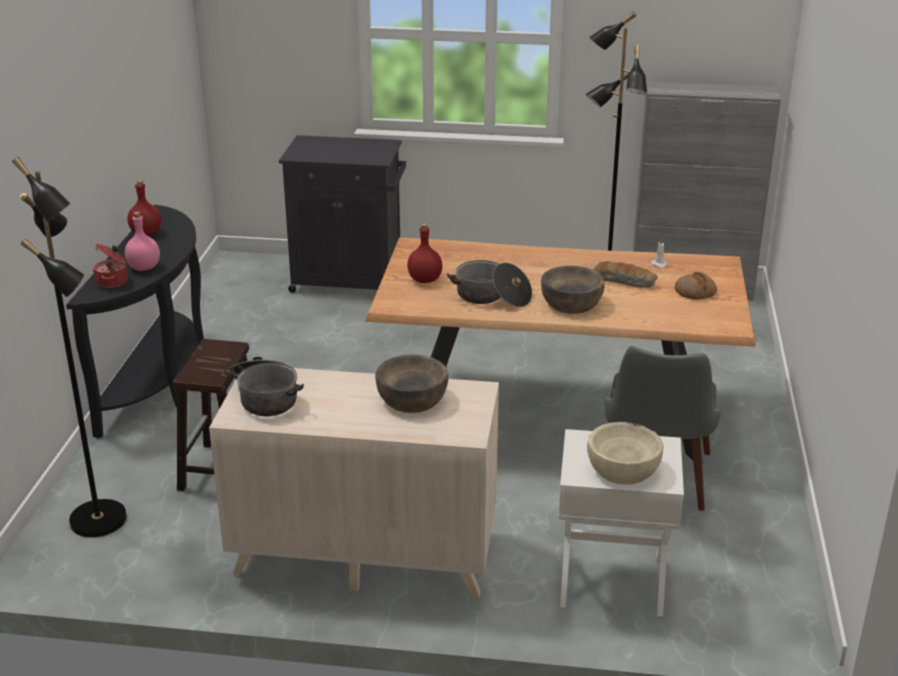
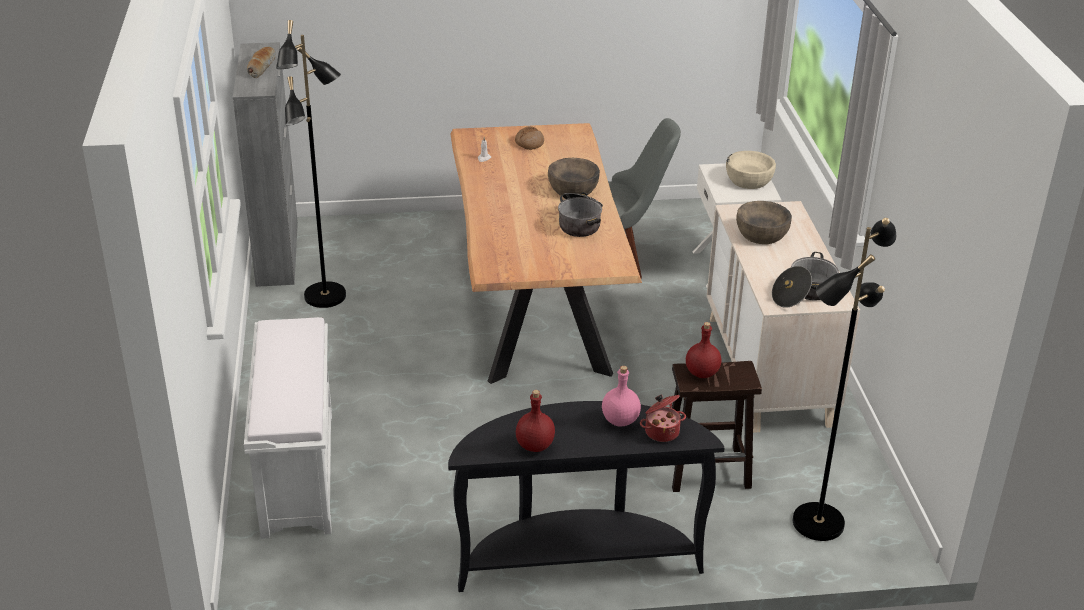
camera: 105 degrees left, 5 degrees up
black cabinet [279,135,406,293] -> white bench [244,317,332,539]
red bottle [407,223,442,283] -> red bottle moved to [686,322,721,378]
bread [594,261,657,288] -> bread moved to [247,47,275,78]

